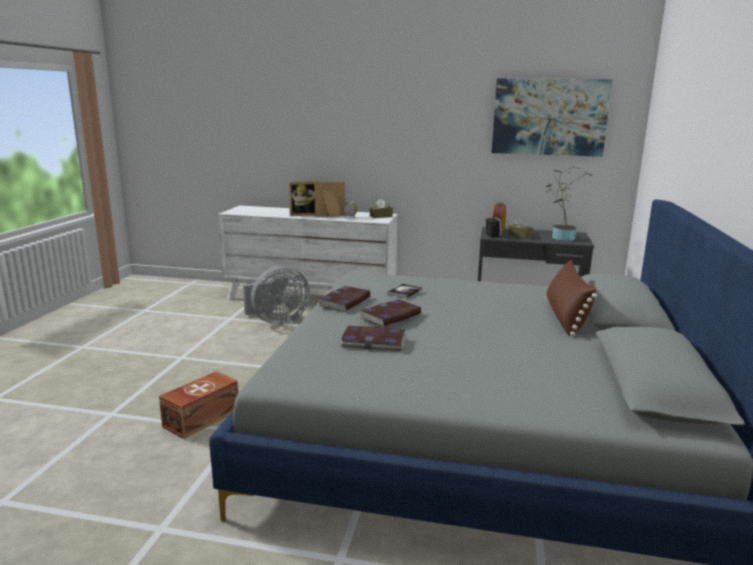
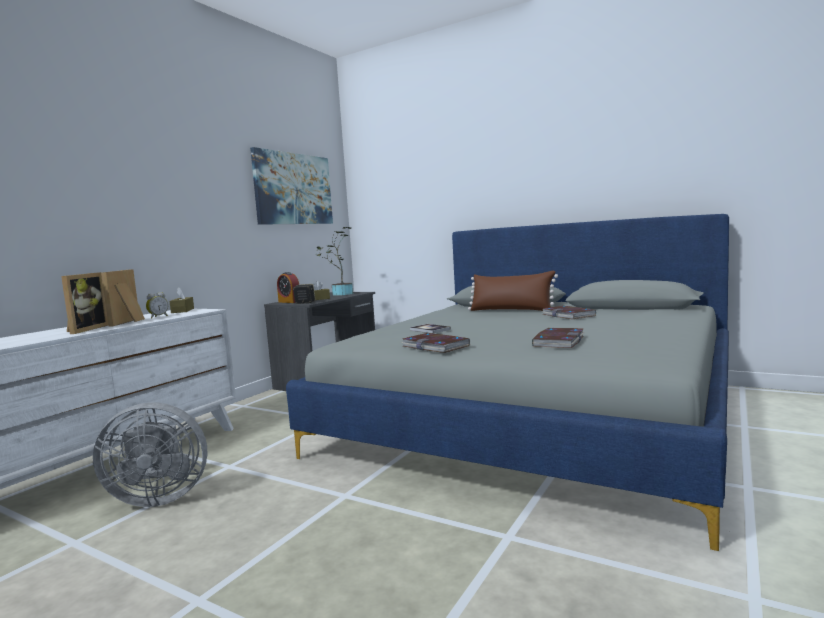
camera: 70 degrees left, 10 degrees down
brown storage box [159,371,239,439] -> none
grey fan [243,266,310,325] -> grey fan turned 90 degrees clockwise [93,402,207,507]
book [360,300,421,326] -> book moved to [541,306,596,319]

